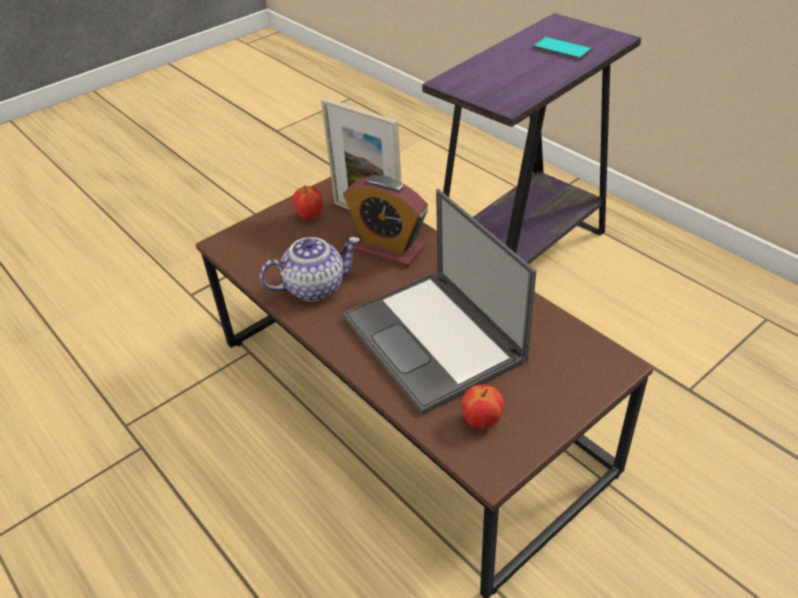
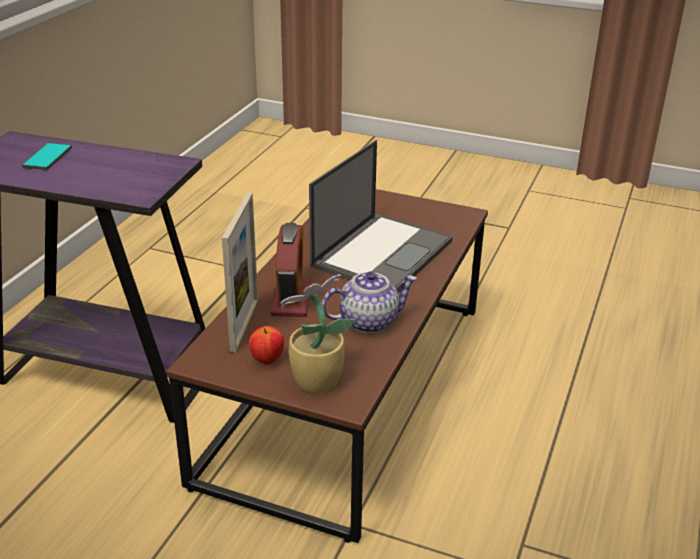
camera: 120 degrees left, 10 degrees down
teapot [260,237,360,301] -> teapot turned 120 degrees clockwise [322,271,417,333]
apple [462,385,504,428] -> none
none -> potted plant [281,274,356,393]

